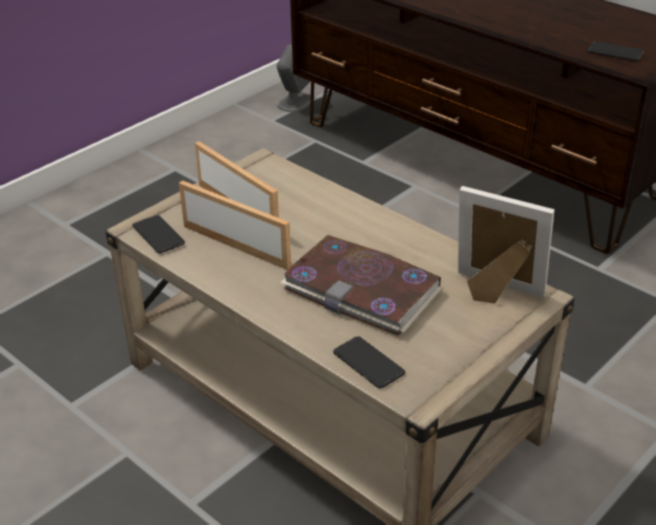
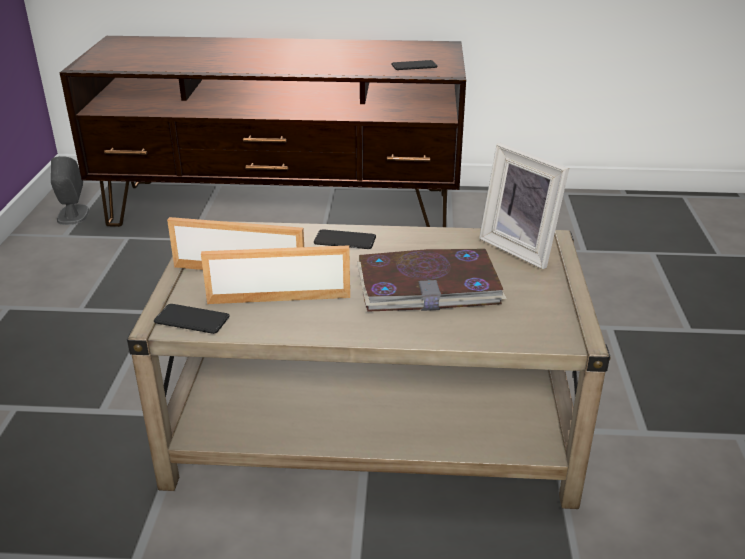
camera: 40 degrees left, 5 degrees down
phone [333,336,405,388] -> phone moved to [314,229,376,249]
picture frame [458,186,554,304] -> picture frame turned 120 degrees counterclockwise [479,143,569,269]

